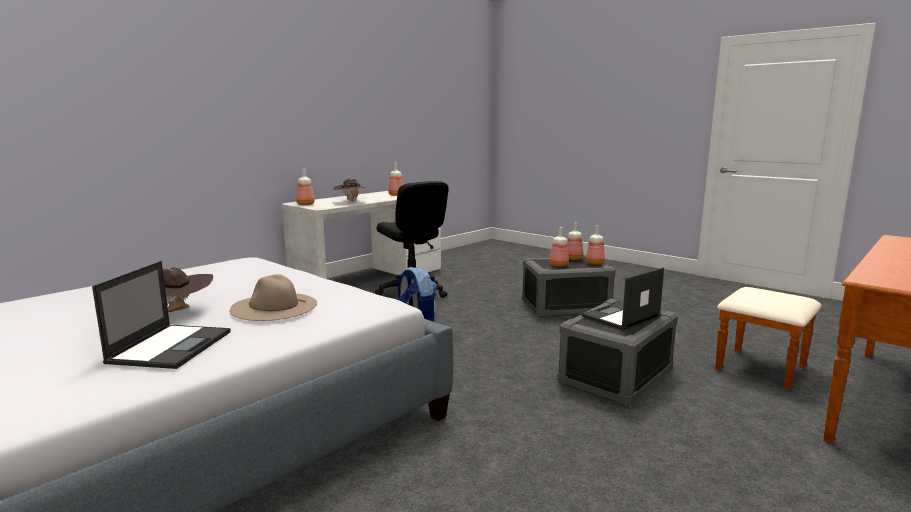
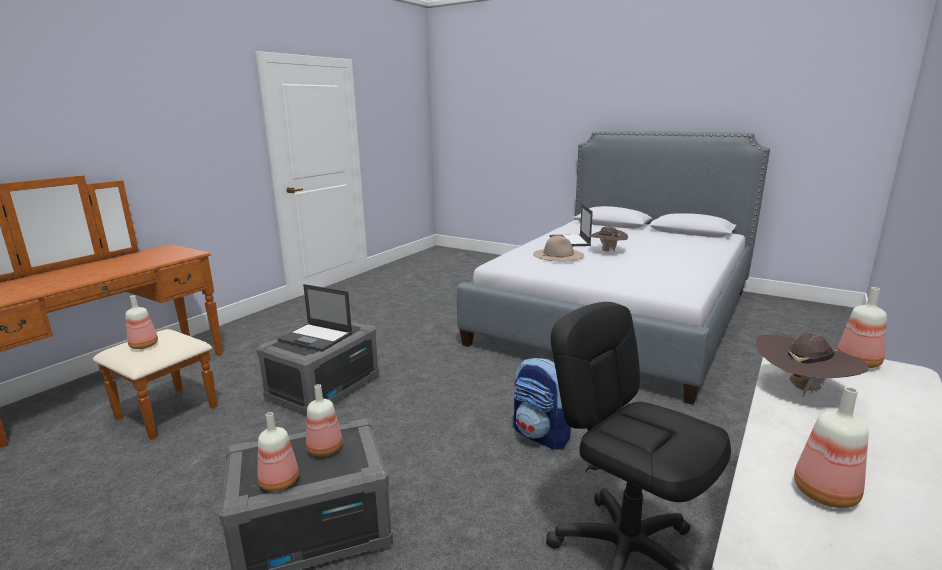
camera: 170 degrees right, 5 degrees up
laptop [582,267,664,330] -> laptop turned 75 degrees clockwise [277,284,352,352]
bottle [586,225,605,265] -> bottle moved to [125,295,158,349]

